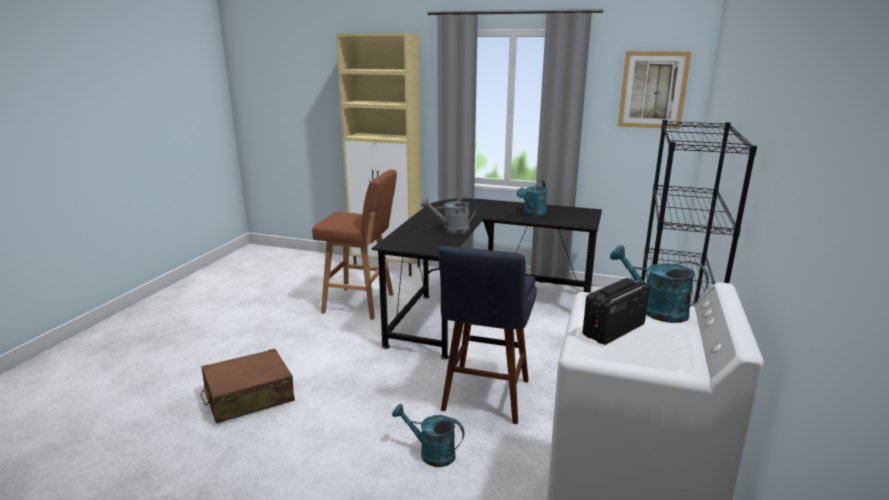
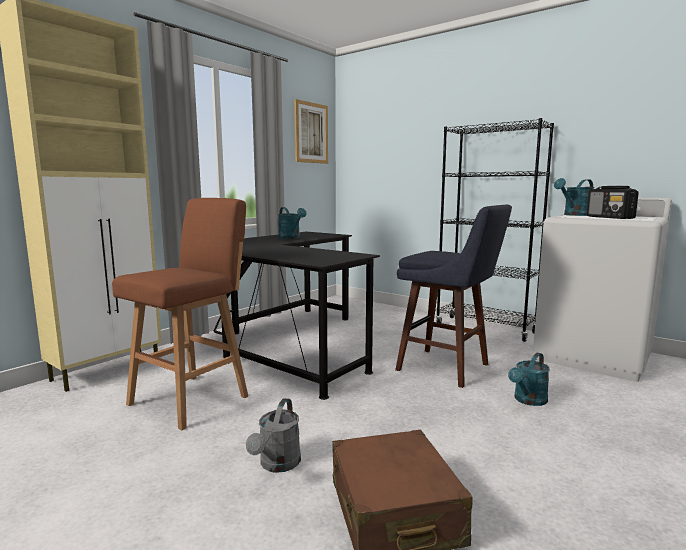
camera: 70 degrees left, 10 degrees down
grey watering can [420,196,477,234] -> grey watering can moved to [246,398,301,473]

